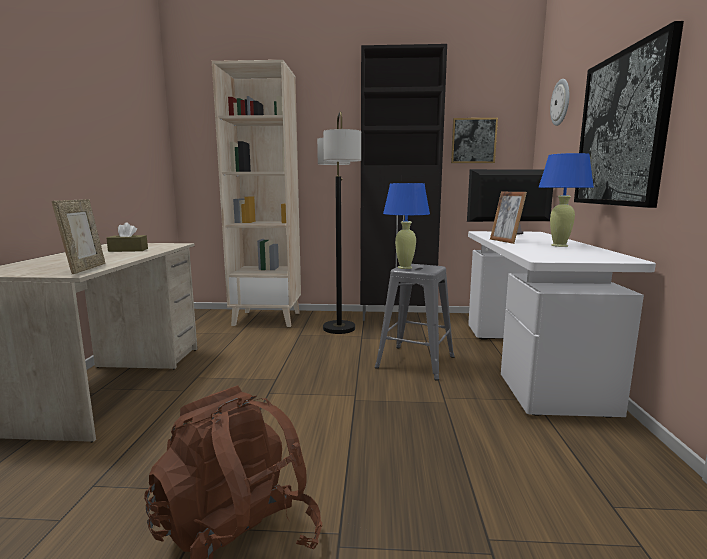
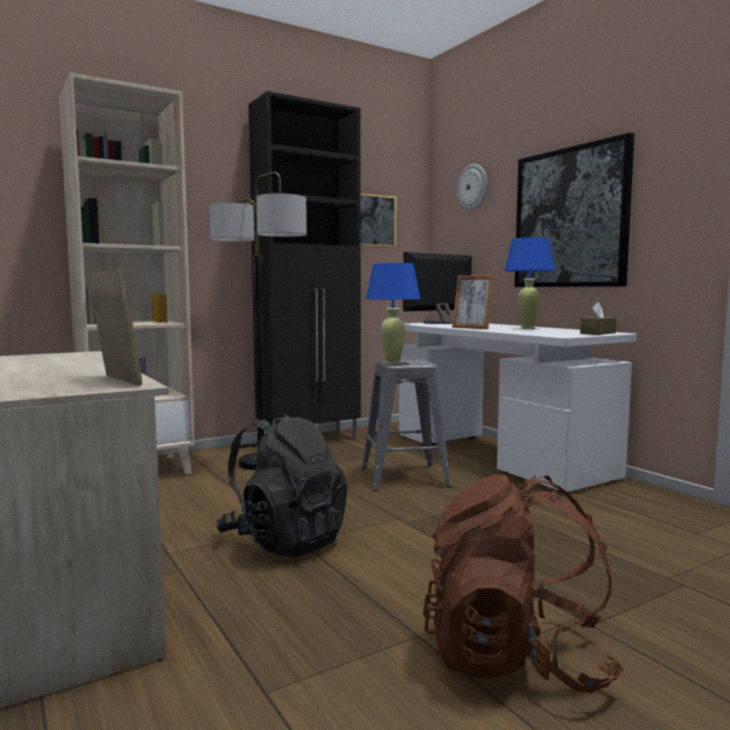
camera: 35 degrees left, 5 degrees down
brown tissue box [106,223,148,252] -> brown tissue box moved to [580,302,616,335]
none -> black backpack [216,414,348,558]

